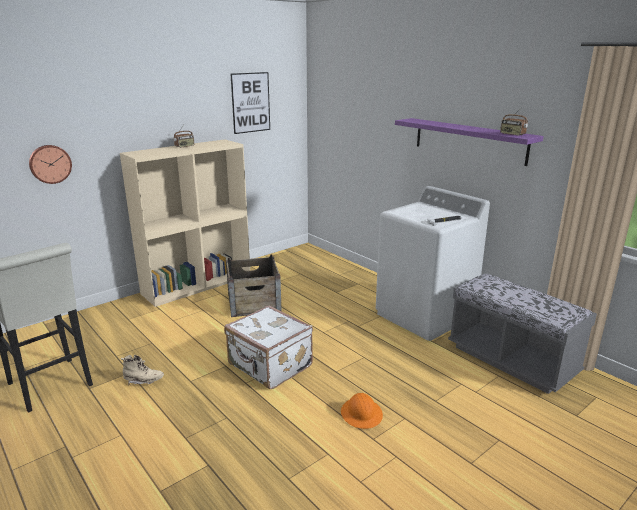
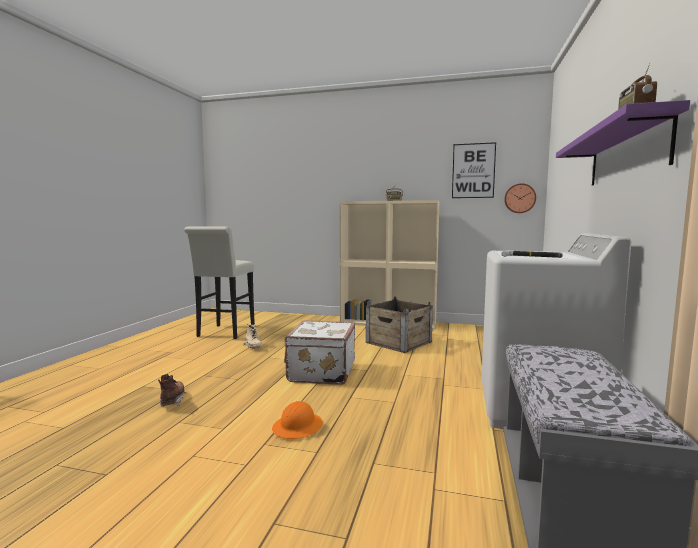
camera: 55 degrees right, 15 degrees down
wall clock [29,145,72,184] -> wall clock moved to [504,183,536,213]
none -> brown boot [158,374,186,407]

